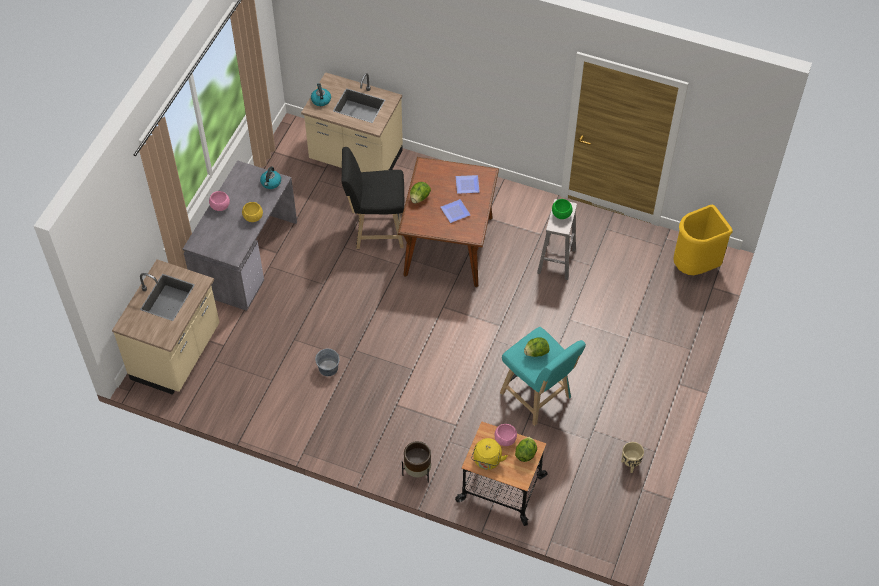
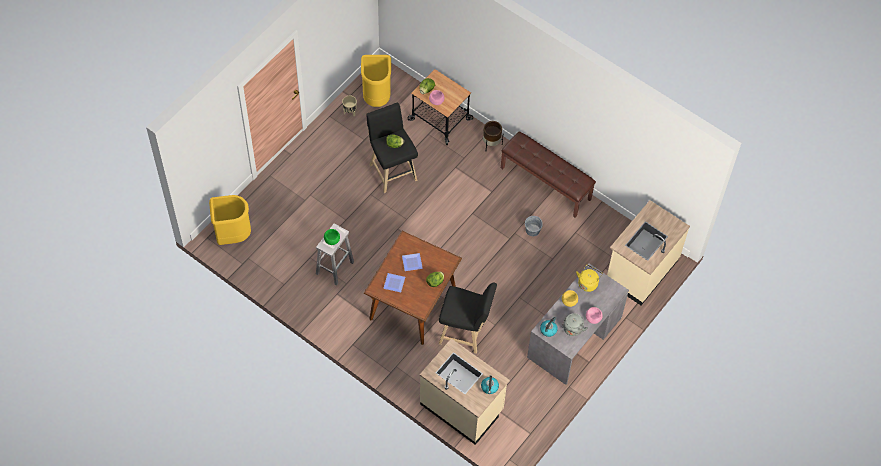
camera: 165 degrees left, 5 degrees up
yellow kettle [471,438,508,470] -> yellow kettle moved to [576,265,603,292]
turquoise stool [500,327,586,426] -> black stool [367,102,418,193]
none -> yellow trash can [361,55,391,107]
none -> brown bench [501,132,596,218]
none -> grey kettle [562,313,588,336]

